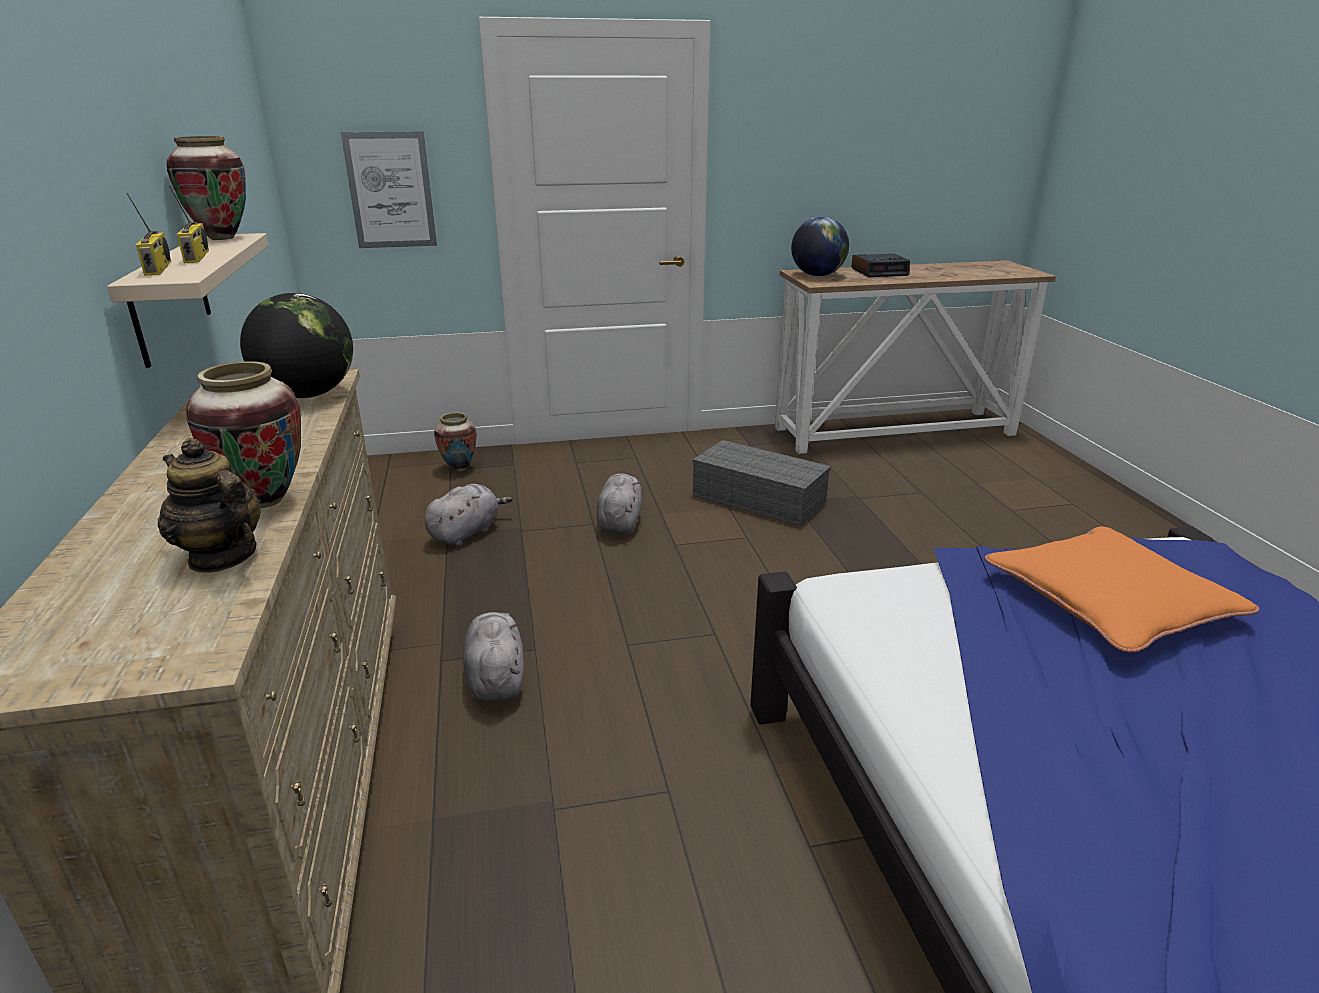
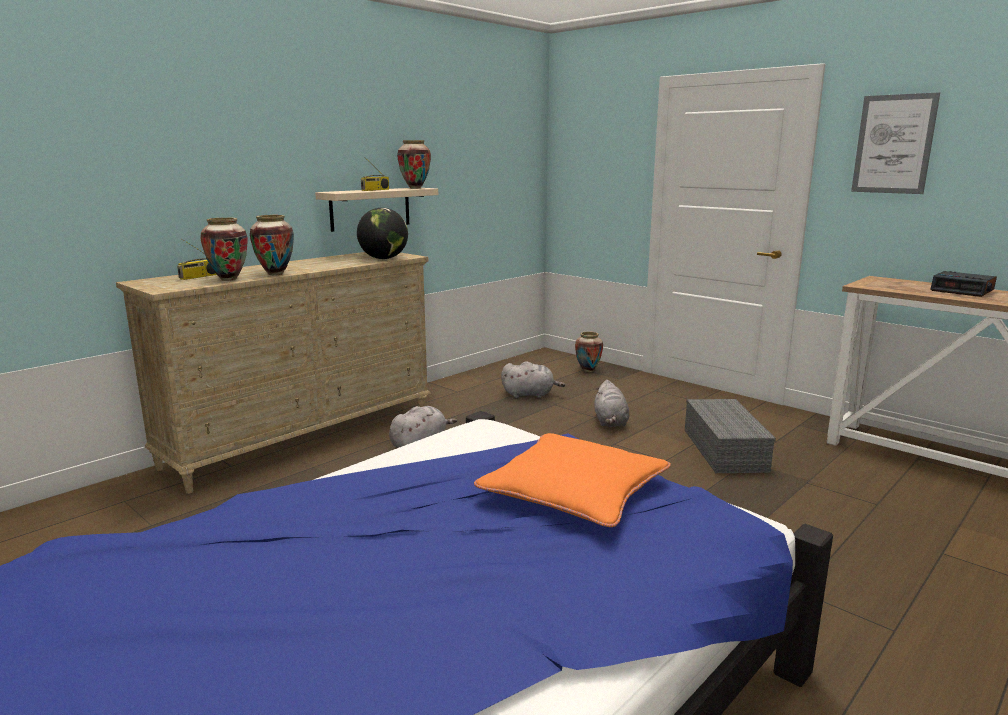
camera: 55 degrees right, 10 degrees down
radio [126,193,171,276] -> radio moved to [177,239,217,280]
teapot [158,438,260,573] -> vase [200,218,247,281]
picture [341,131,437,248] -> picture moved to [851,92,940,194]
grey plush toy [597,473,642,534] -> grey plush toy turned 120 degrees clockwise [594,380,629,427]
globe [791,217,849,276] -> none

